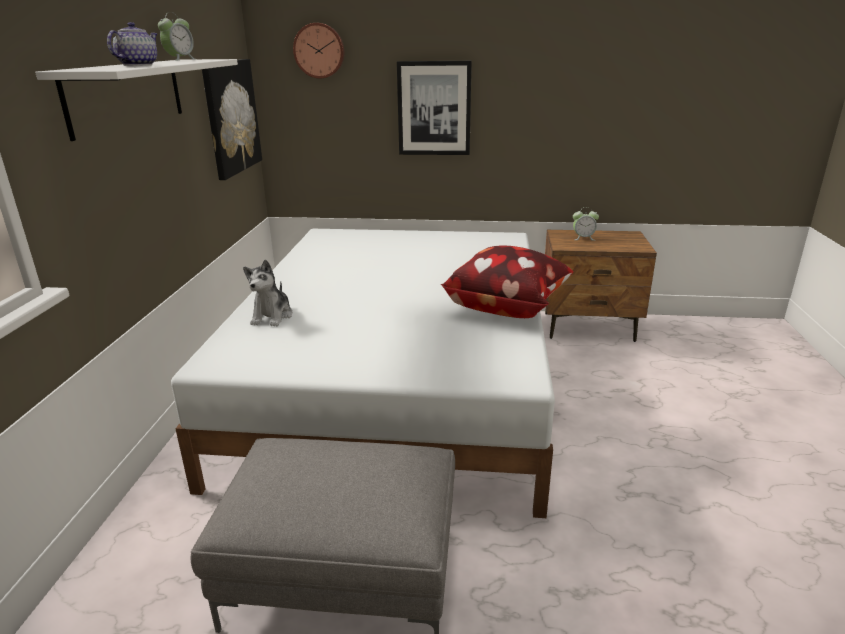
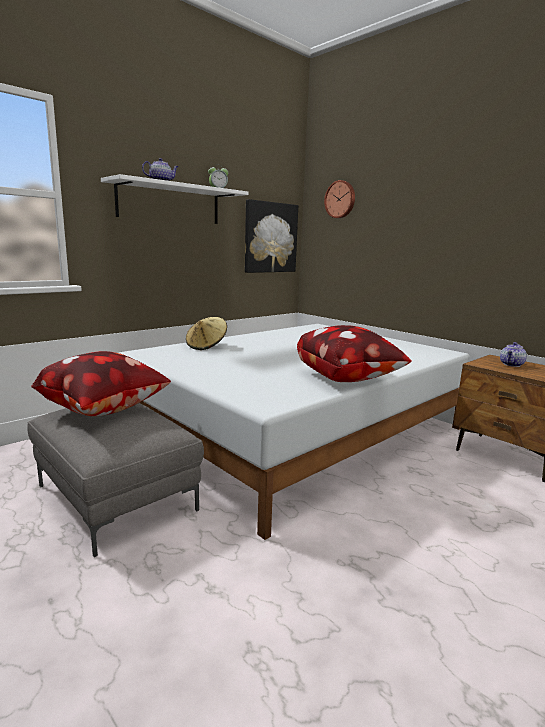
camera: 40 degrees right, 10 degrees down
plush toy [243,259,292,326] -> beige hat [186,317,227,350]
picture [397,61,472,155] -> none
alarm clock [573,207,599,240] -> teapot [500,342,527,367]
none -> pillow [32,351,171,416]

